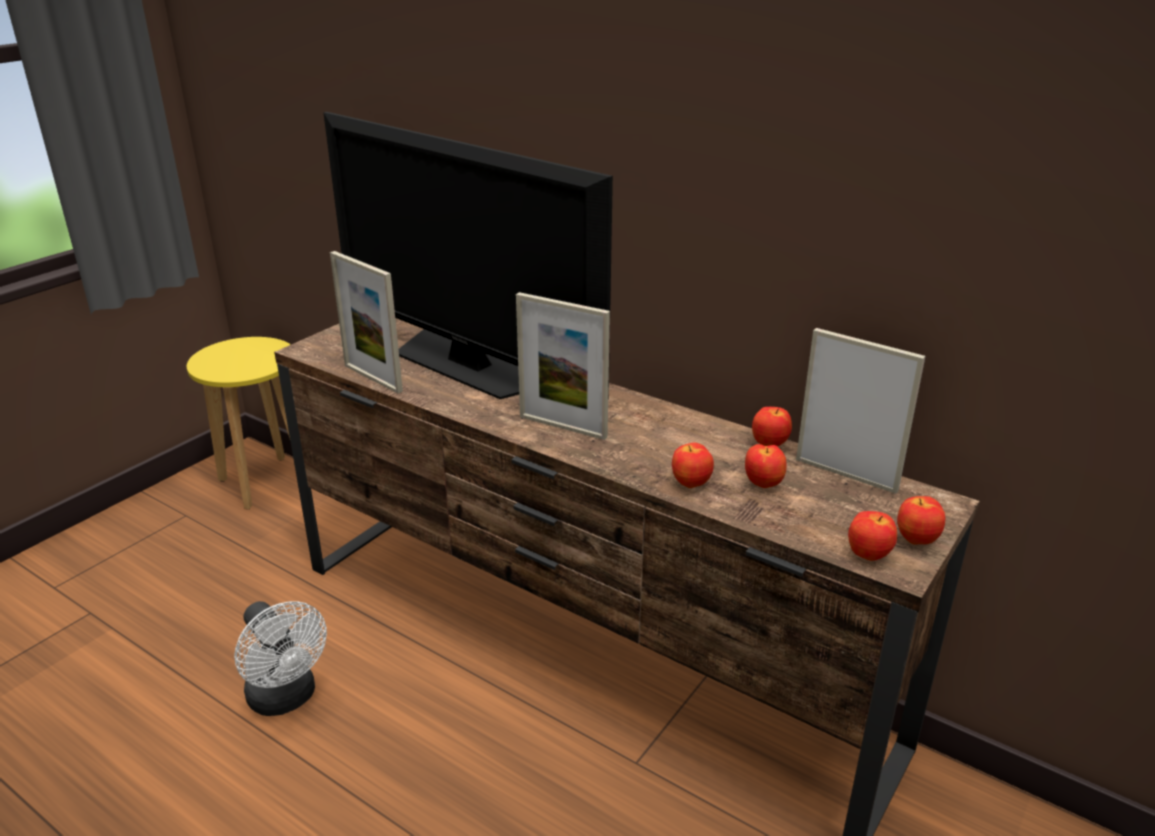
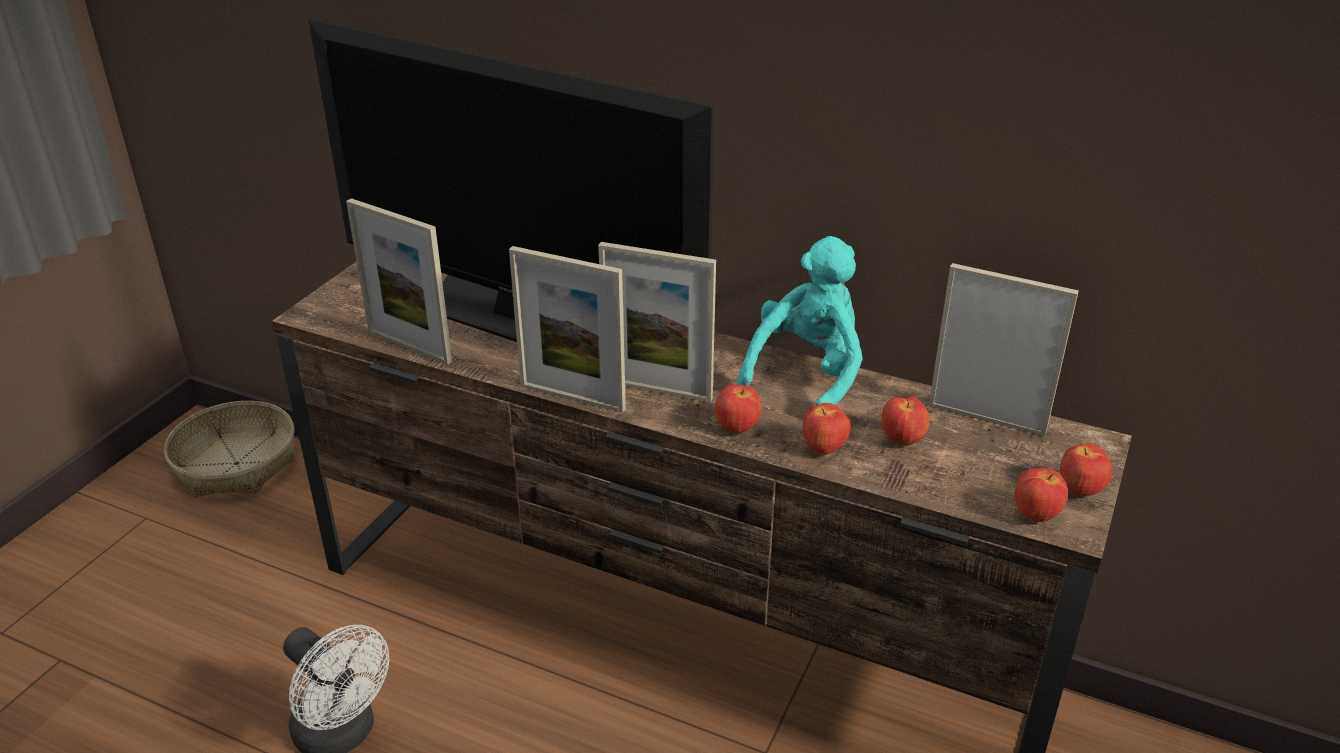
camera: 10 degrees left, 5 degrees up
yellow stool [187,337,291,509] -> basket [164,401,295,497]
apple [752,407,792,446] -> apple moved to [715,385,761,433]
none -> picture frame [509,246,626,413]
none -> turquoise plush toy [737,236,863,405]

